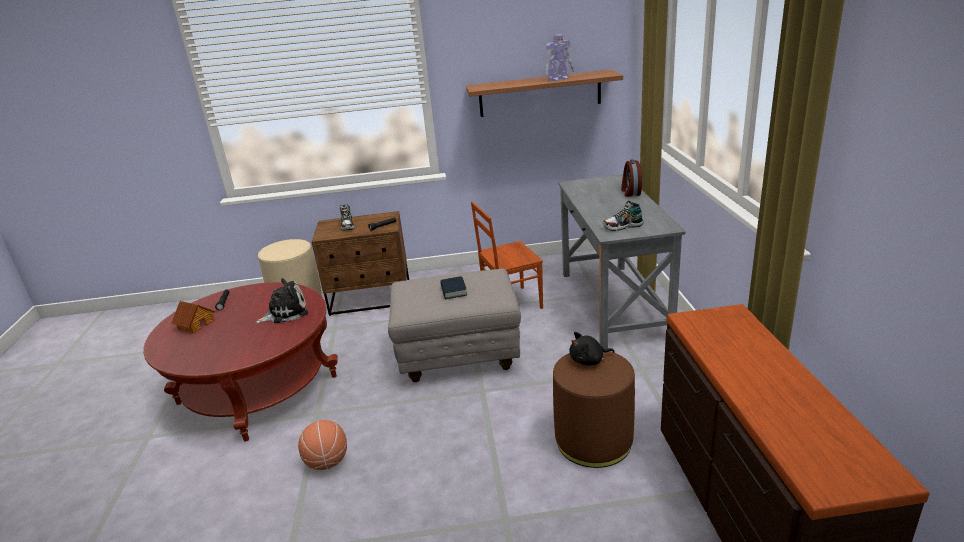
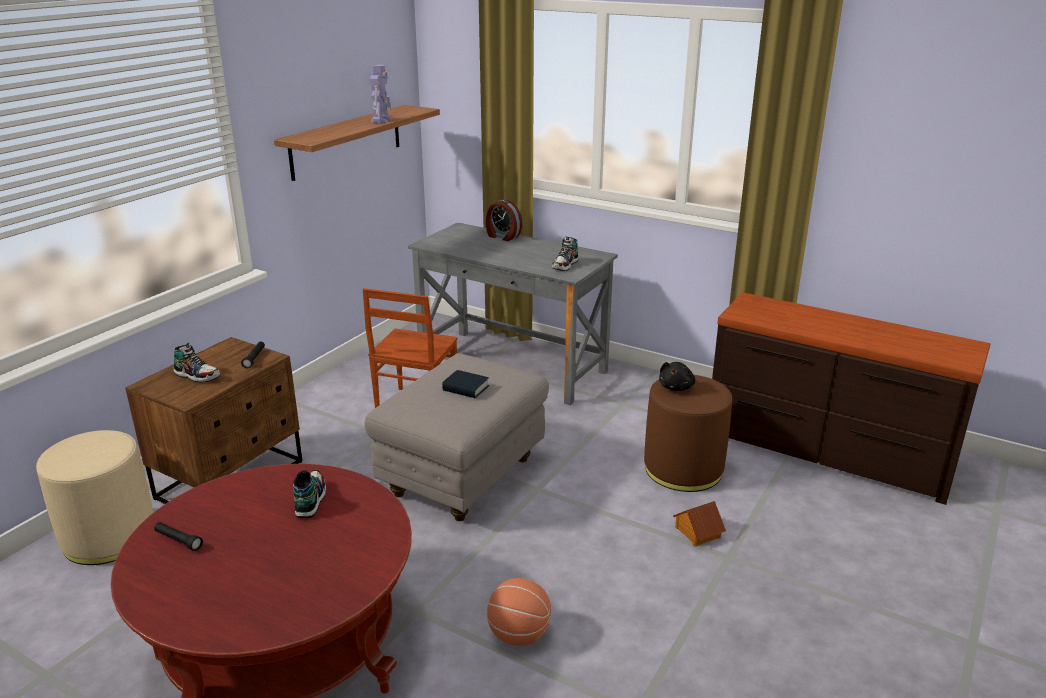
camera: 55 degrees left, 0 degrees up
toy house [171,301,215,333] -> toy house moved to [673,501,726,546]
plush toy [255,278,308,324] -> shoe [293,470,326,518]

